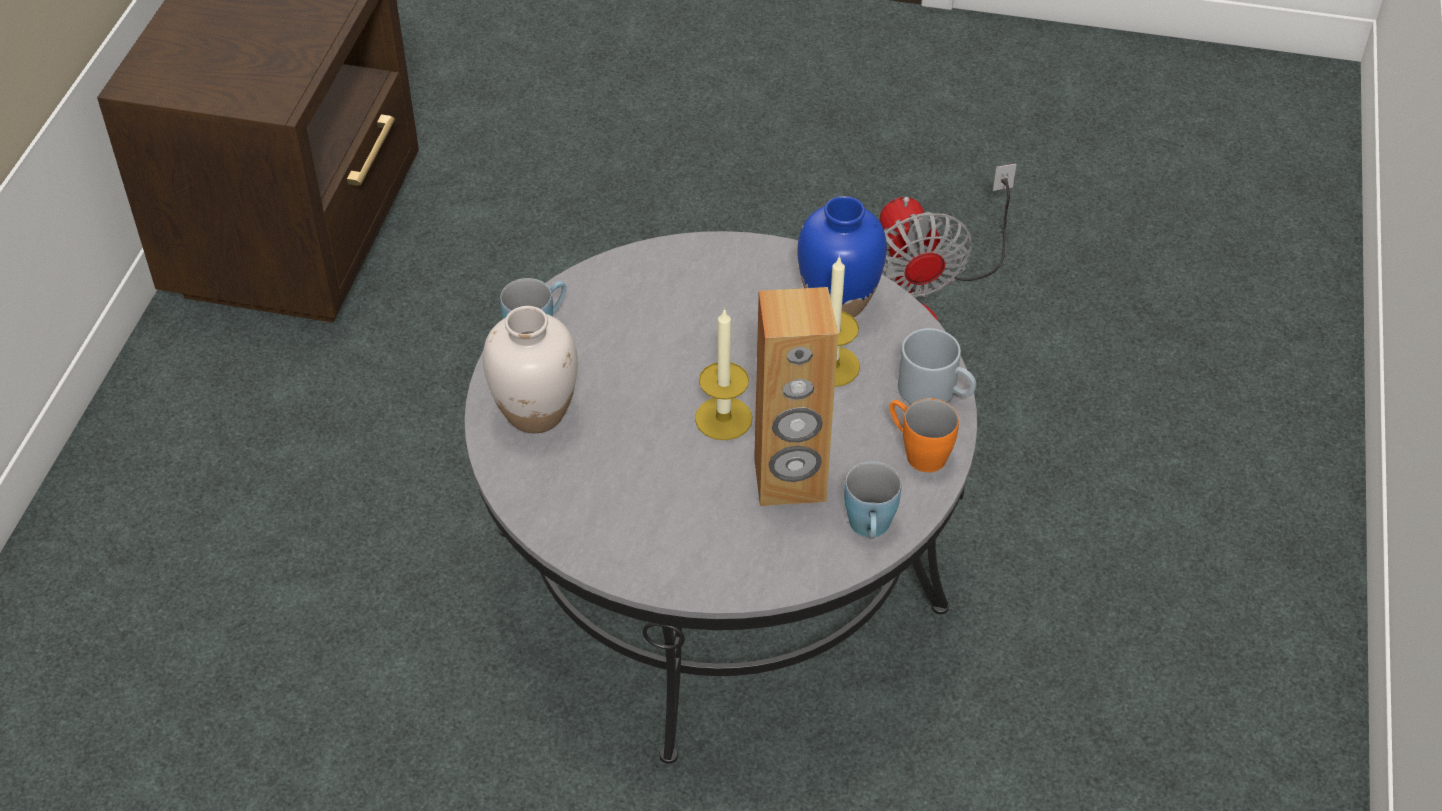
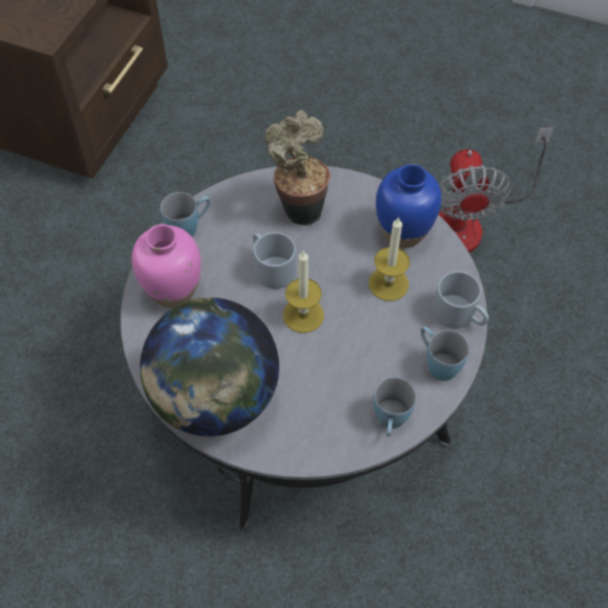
camera: 10 degrees right, 10 degrees up
white vase [483,306,578,433] -> pink vase [132,224,201,308]
brown speaker [754,287,838,506] -> none
orange mug [889,398,959,472] -> blue mug [421,326,469,381]
none -> globe [140,297,279,436]
none -> grey mug [253,232,296,289]
none -> potted plant [265,110,330,226]

